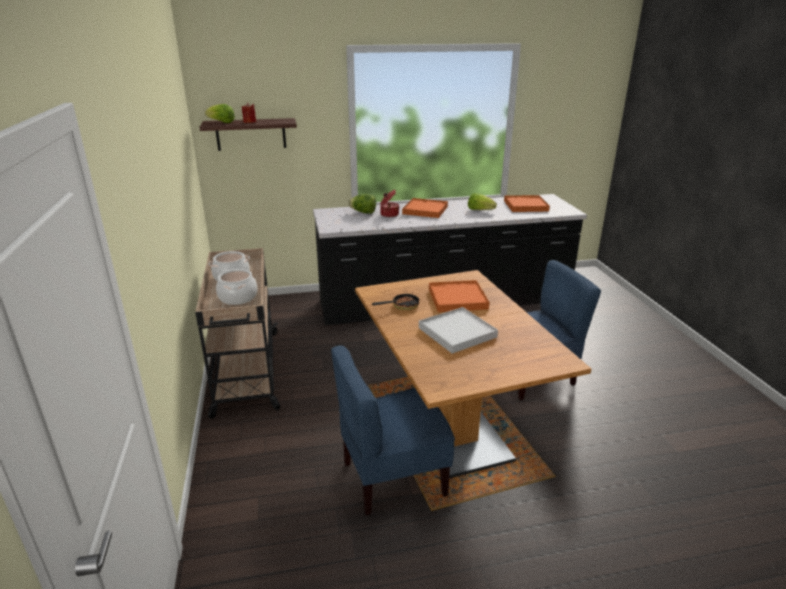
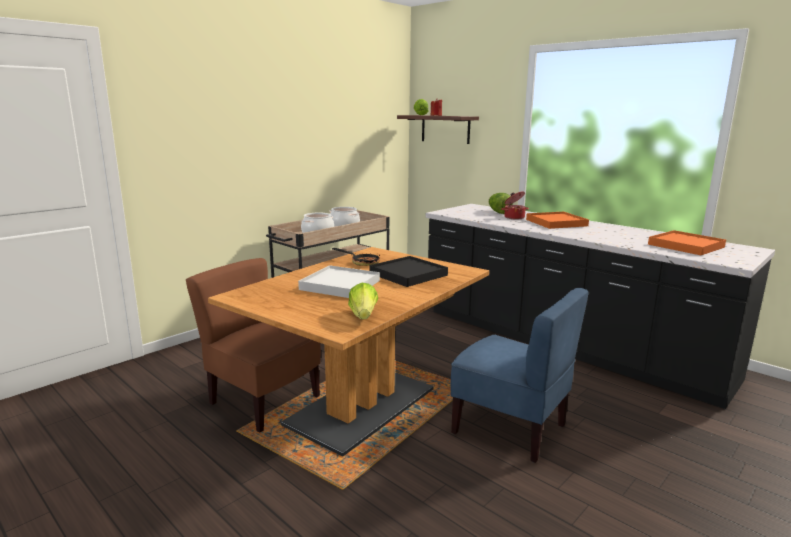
camera: 55 degrees right, 10 degrees down
blue chair [331,345,455,515] -> brown chair [186,258,321,432]
orange tray [429,280,489,312] -> black tray [369,256,448,287]
lettuce [468,193,497,210] -> lettuce moved to [348,283,378,319]

